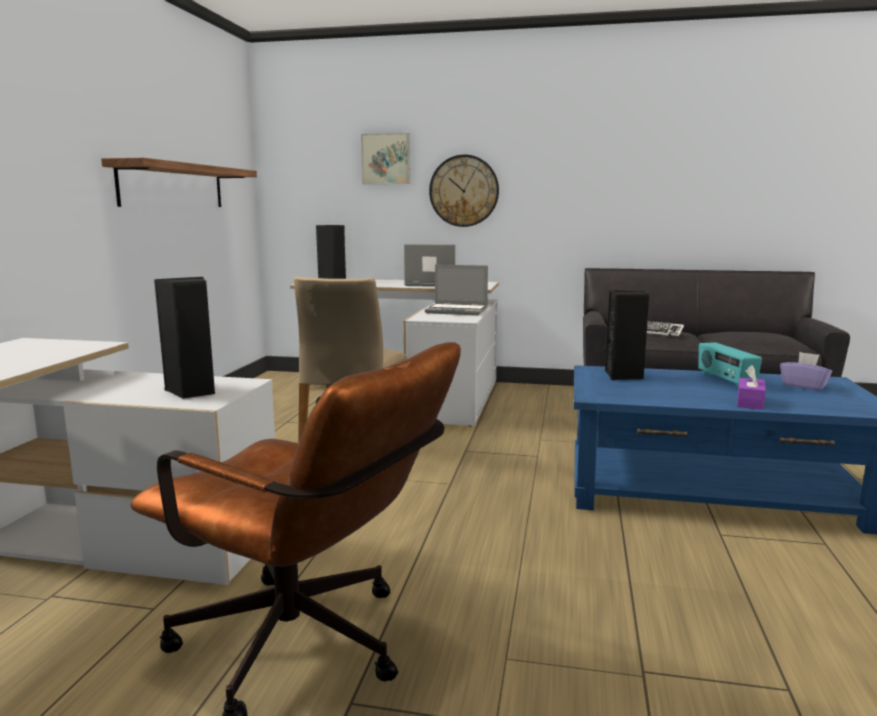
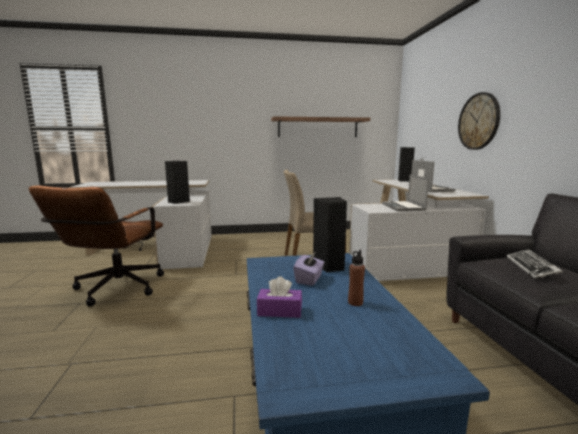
camera: 70 degrees right, 0 degrees up
picture [361,133,410,184] -> none
radio [698,342,762,388] -> brown bottle [348,250,365,306]
purple tissue box [780,352,832,391] -> purple tissue box moved to [293,252,324,286]

